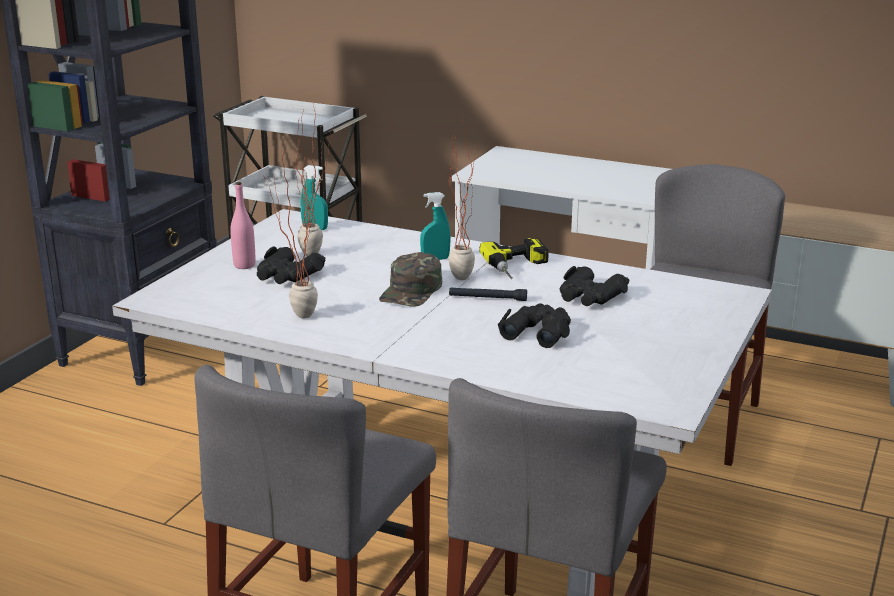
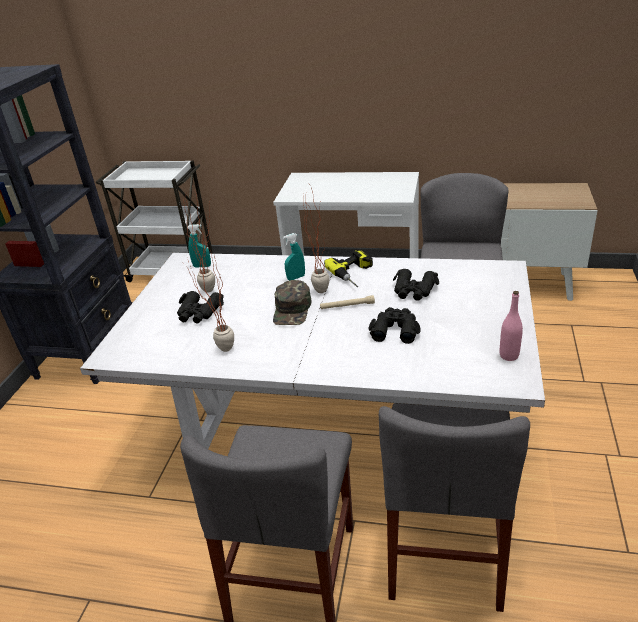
camera: 10 degrees left, 10 degrees up
pink bottle [230,182,256,269] -> pink bottle moved to [500,291,523,361]
black flashlight [449,288,527,301] -> beige flashlight [320,295,375,309]

